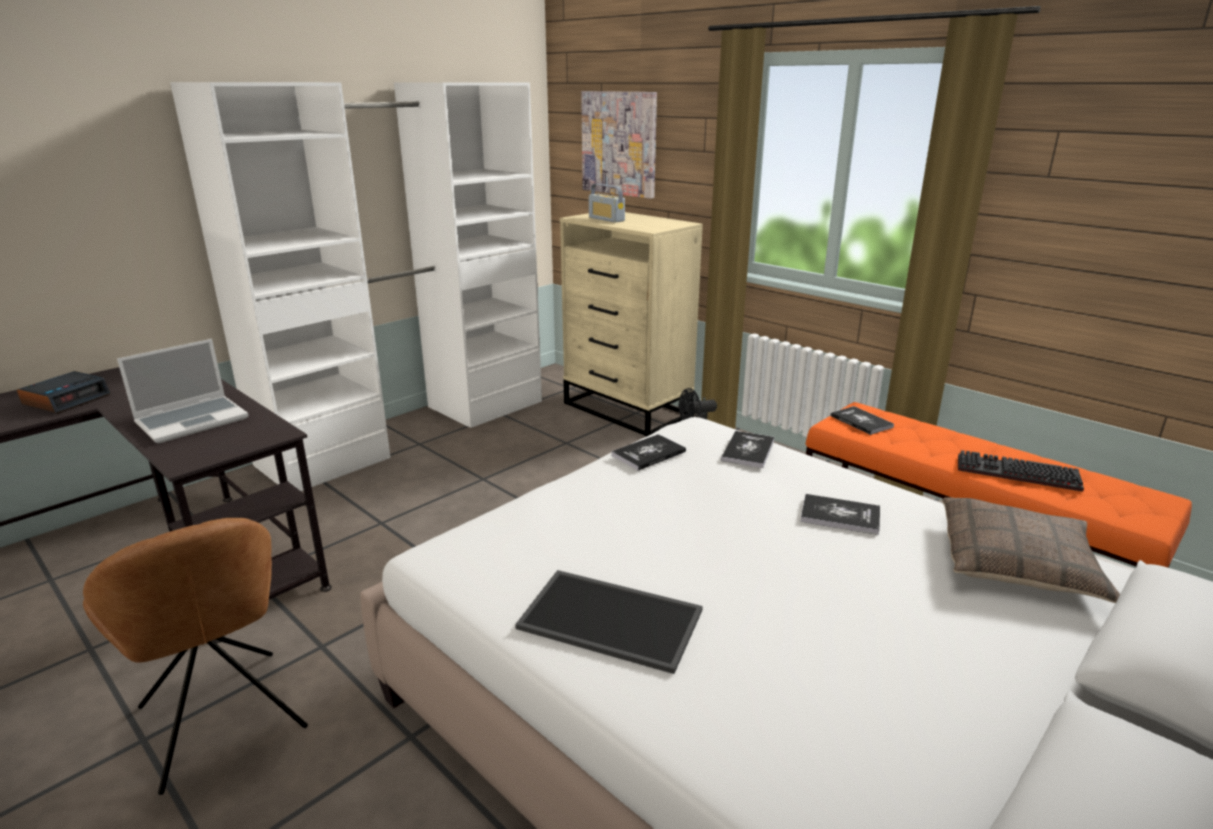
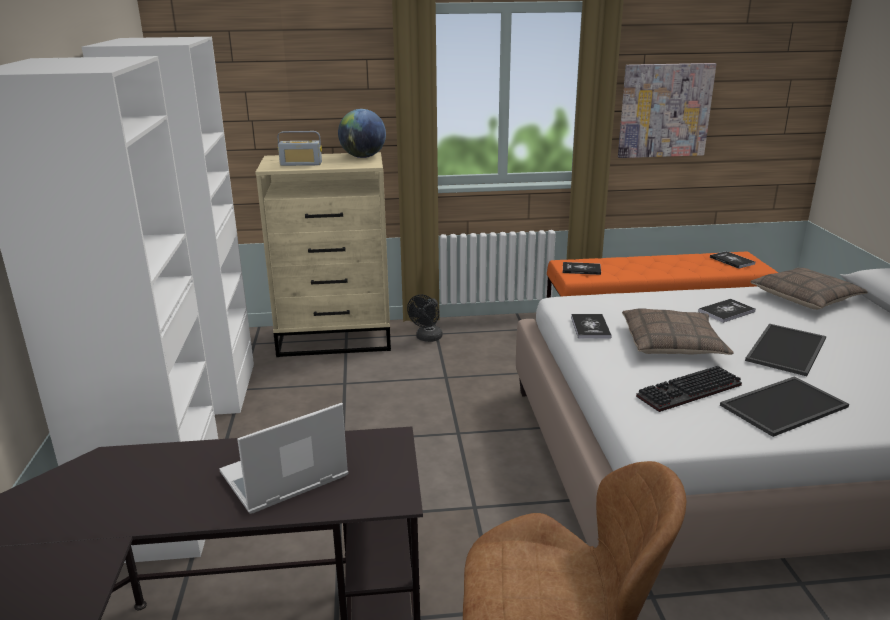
camera: 50 degrees left, 0 degrees up
alarm clock [17,371,111,414] -> none
laptop [117,339,249,443] -> laptop turned 120 degrees counterclockwise [219,403,348,514]
picture [581,91,657,199] -> picture moved to [618,63,716,158]
book [721,431,774,468] -> book moved to [710,251,755,269]
keyboard [958,450,1084,492] -> keyboard moved to [636,366,742,412]
none -> globe [338,109,386,158]
none -> pillow [622,308,734,355]
none -> tray [745,324,826,376]

